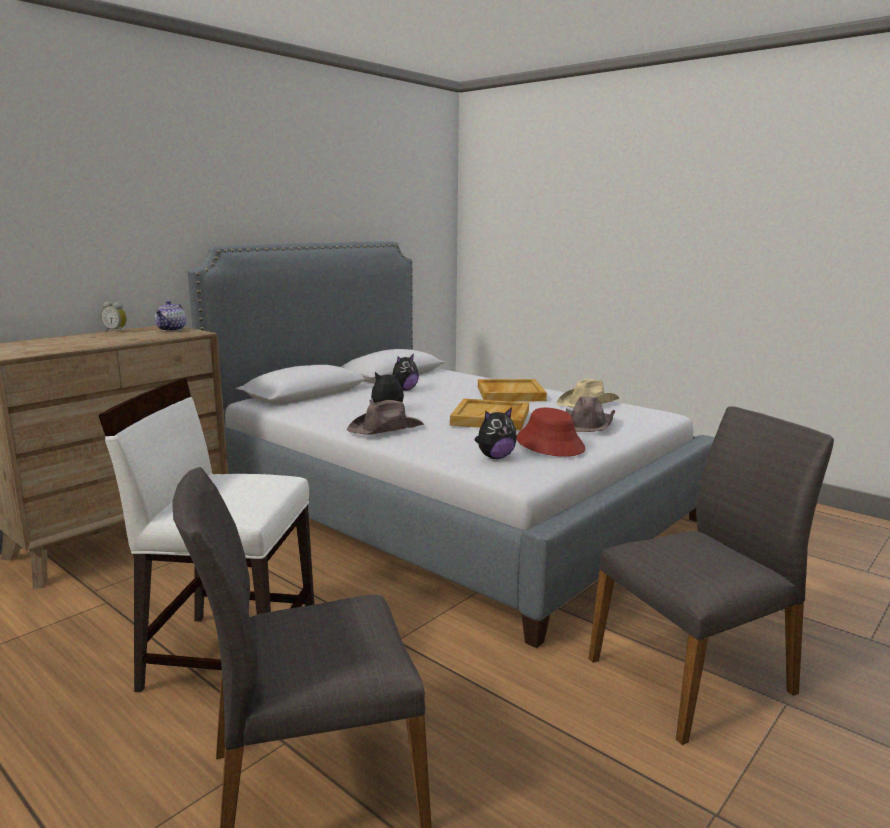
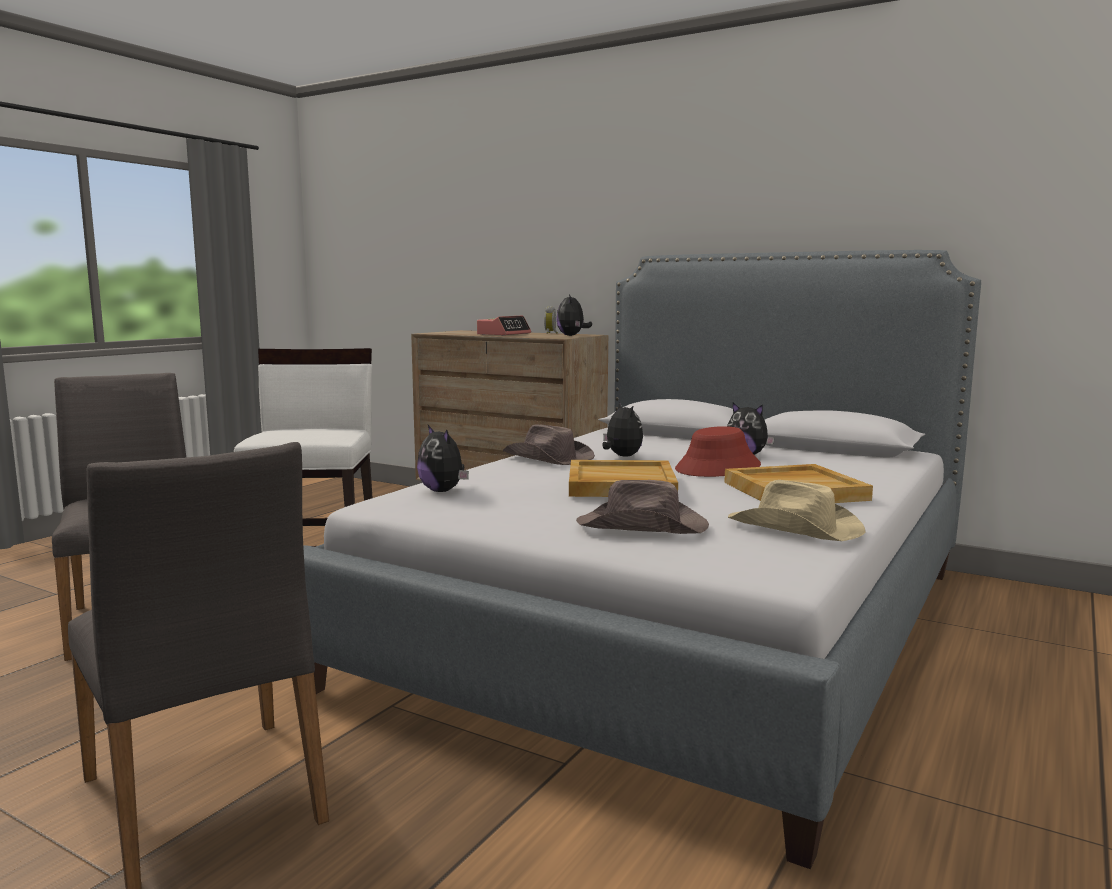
camera: 80 degrees right, 5 degrees down
teapot [155,301,186,331] -> plush toy [556,294,592,336]
red hat [517,408,586,457] -> red hat moved to [675,426,761,477]
none -> alarm clock [477,315,531,336]

